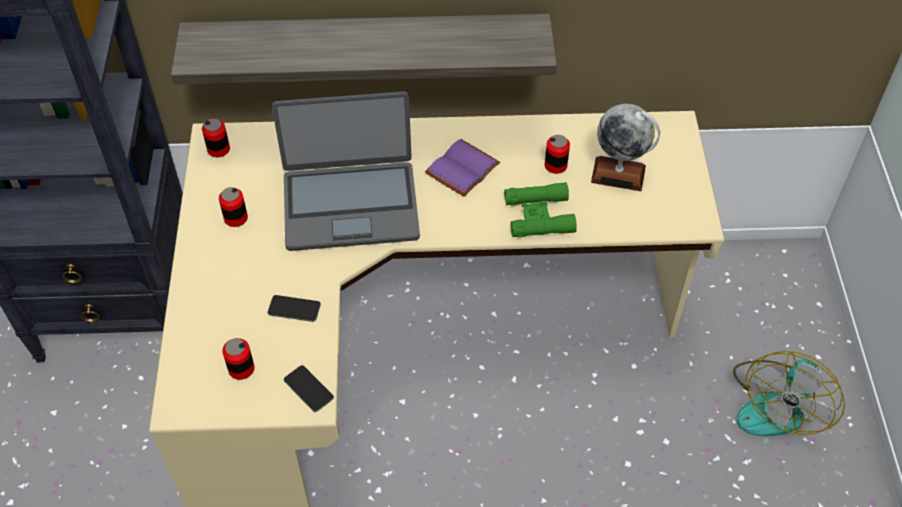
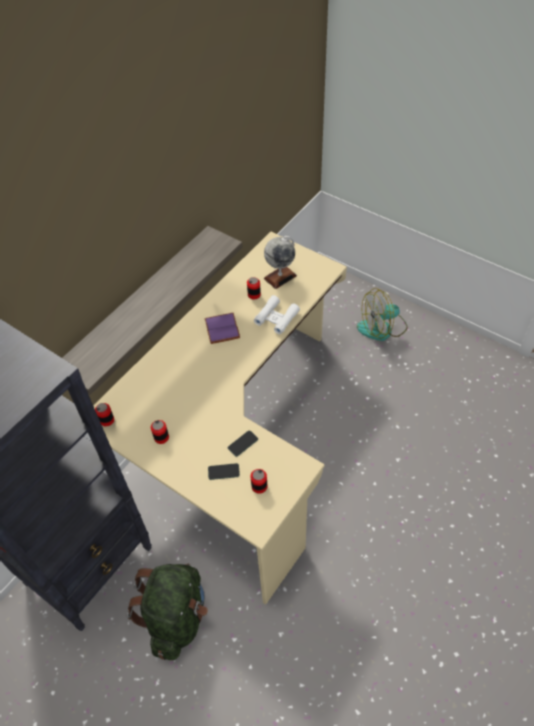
camera: 50 degrees left, 0 degrees up
laptop [272,91,420,251] -> none
phone [284,365,334,412] -> phone moved to [208,463,240,480]
green binoculars [504,182,577,237] -> white binoculars [254,295,300,334]
fan [733,351,845,436] -> fan turned 90 degrees clockwise [357,288,408,341]
none -> green backpack [127,563,208,660]

